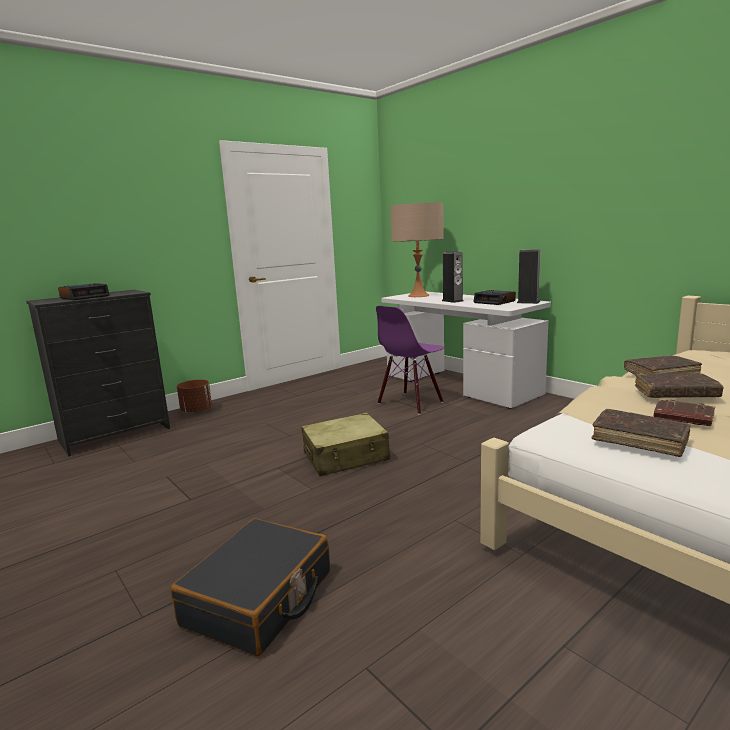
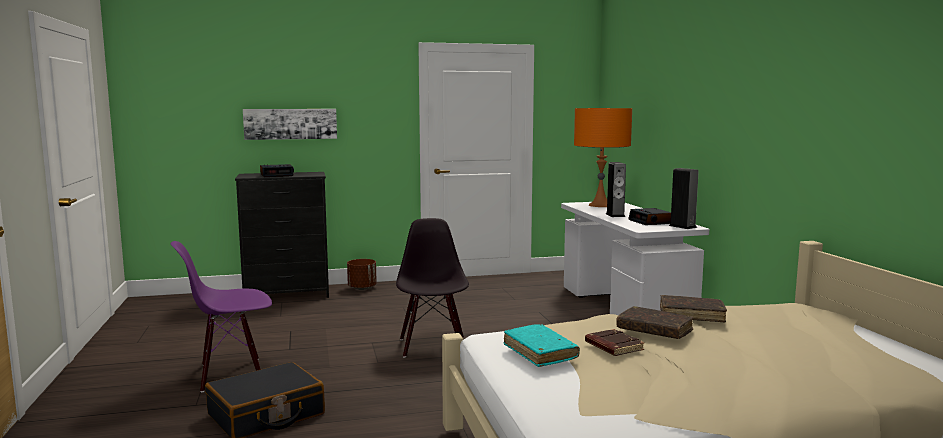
camera: 25 degrees right, 5 degrees down
beige suitcase [301,413,390,476] -> black chair [396,218,469,358]
purple chair [376,306,445,415] -> purple chair moved to [171,241,272,392]
beige table lamp [390,202,444,297] -> orange table lamp [574,108,632,207]
brown book [592,409,691,457] -> turquoise book [504,324,580,367]
none -> picture [243,109,337,140]

